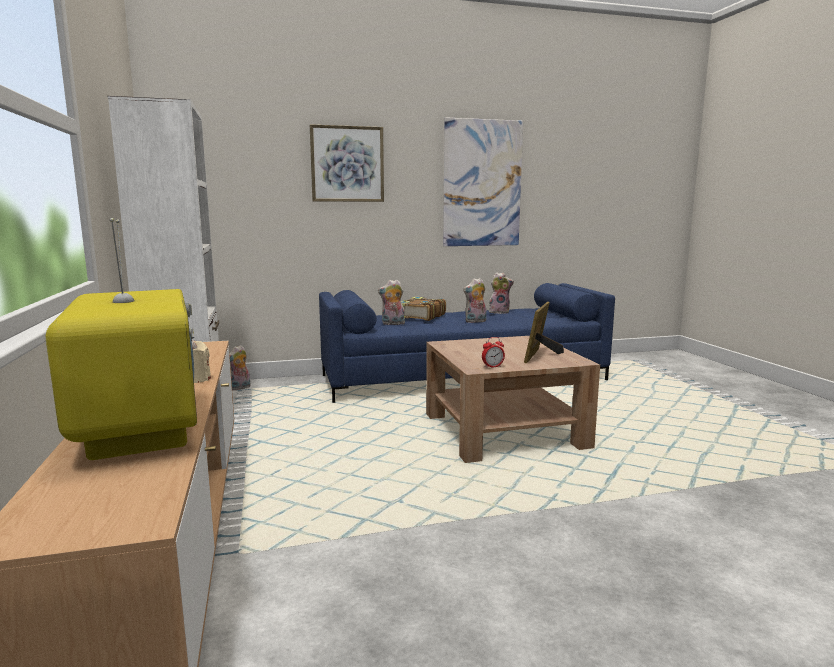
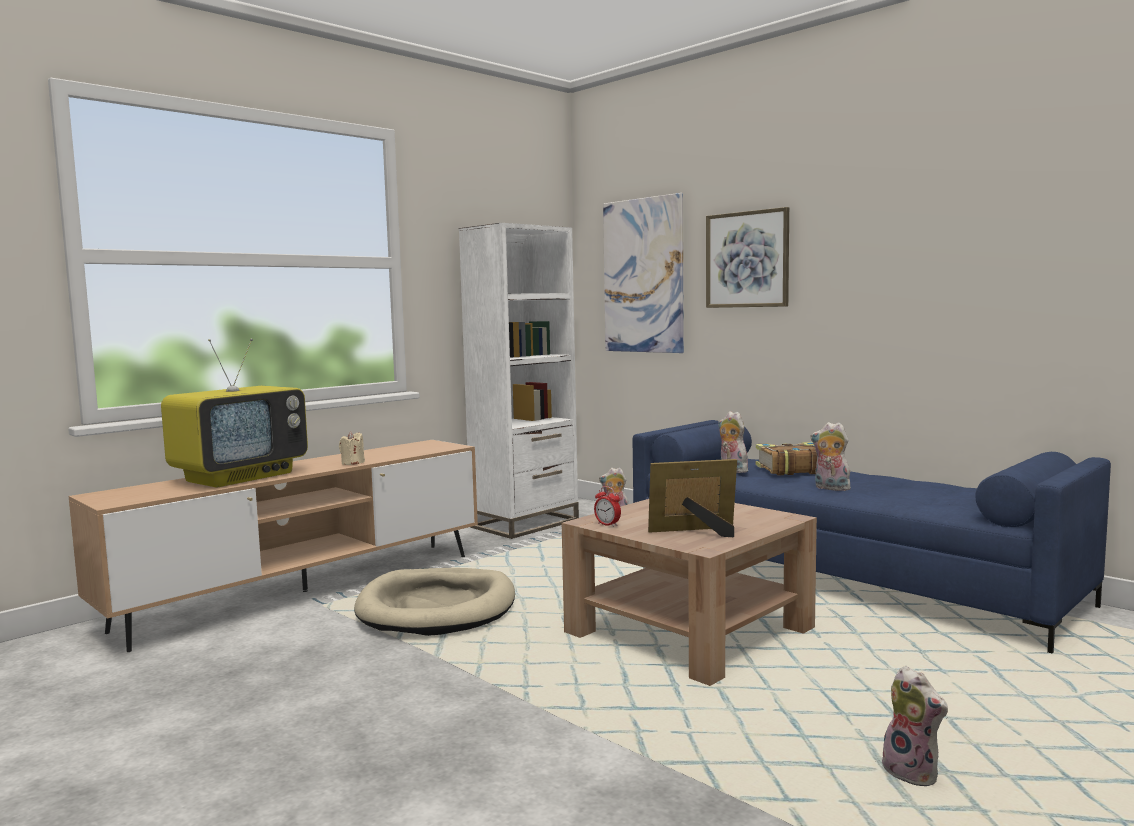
camera: 60 degrees right, 5 degrees down
picture [443,117,523,246] -> picture moved to [603,193,684,353]
plush toy [489,272,514,314] -> plush toy moved to [882,666,948,786]
none -> beige dog bed [354,568,515,636]

